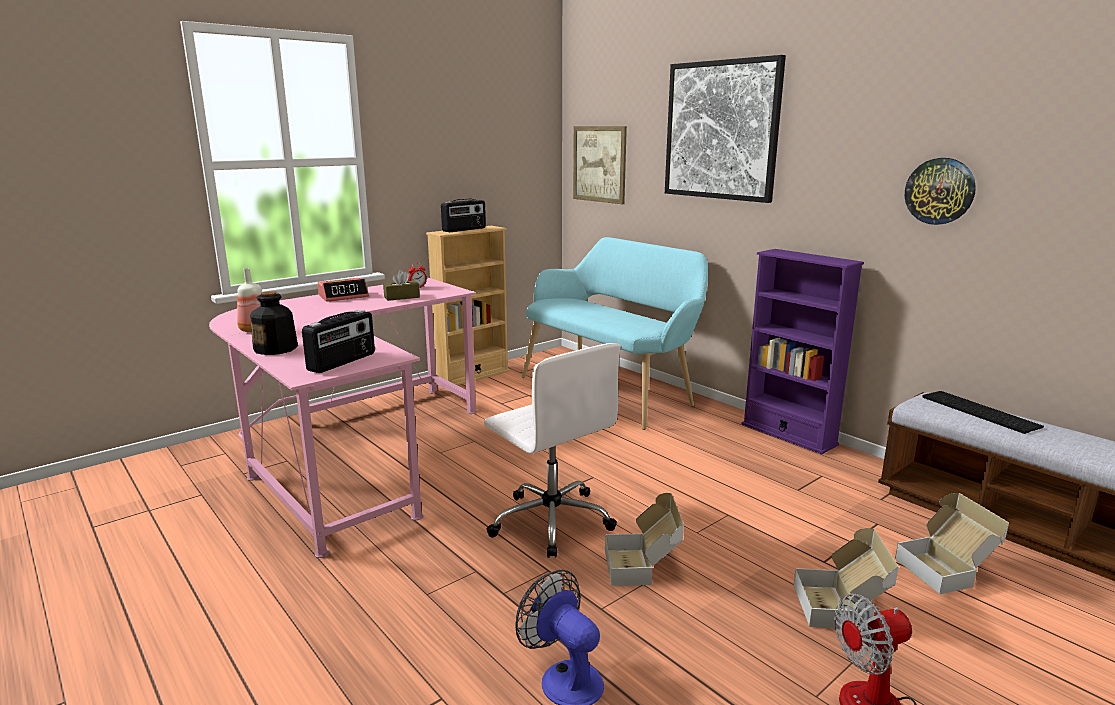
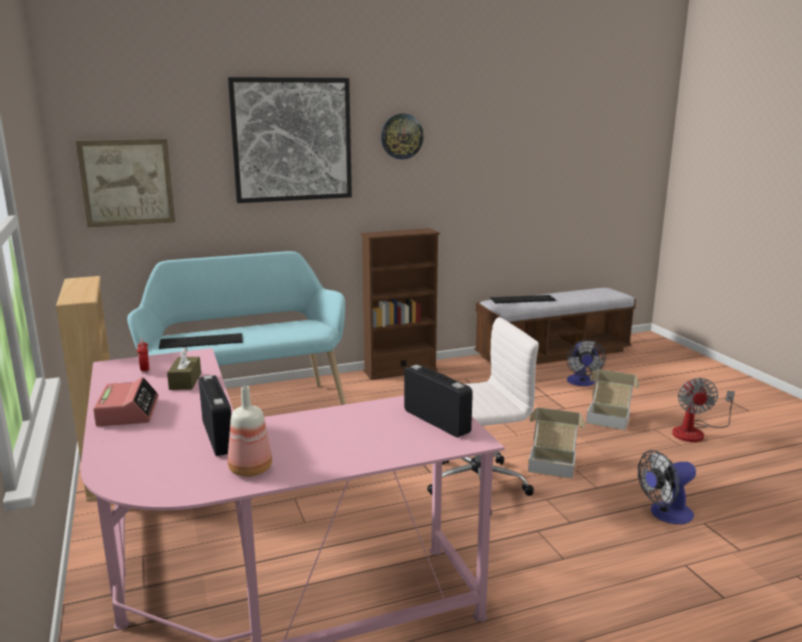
camera: 70 degrees left, 0 degrees up
bottle [250,291,298,355] -> none
radio [441,199,486,232] -> radio moved to [199,375,231,456]
purple bookcase [742,249,864,454] -> brown bookcase [361,228,440,380]
cardboard box [895,493,1009,594] -> fan [566,340,606,386]
wall clock [905,158,976,225] -> wall clock moved to [381,114,424,159]
none -> keyboard [159,333,243,349]

